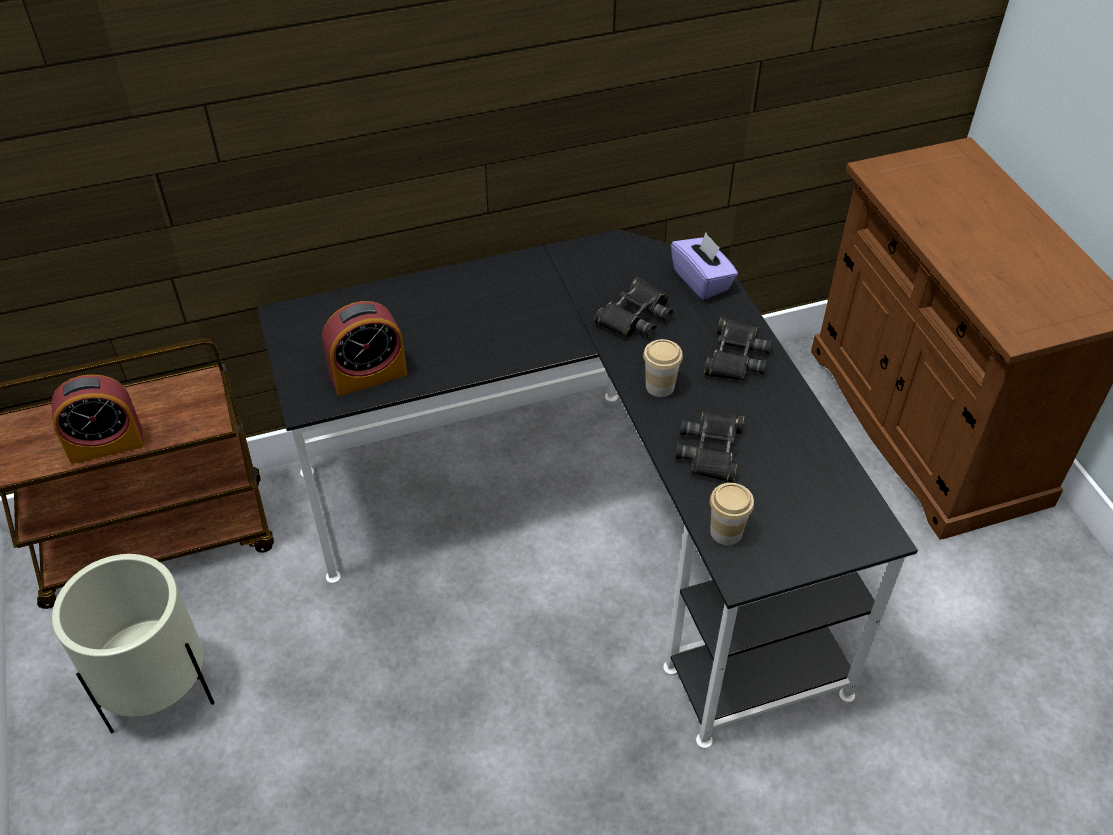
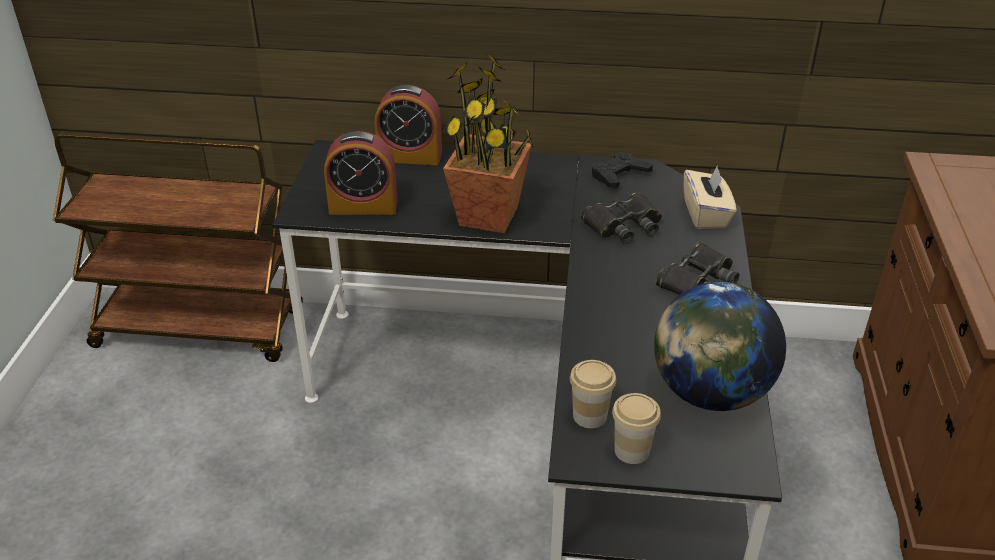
camera: 25 degrees right, 10 degrees down
alarm clock [51,374,144,464] -> alarm clock moved to [375,85,442,165]
beige planter [52,554,215,733] -> none
cup [643,339,683,397] -> cup moved to [612,393,661,464]
purple tissue box [671,232,738,300] -> beige tissue box [684,165,736,229]
black binoculars [676,411,744,483] -> none
none -> potted plant [443,52,534,233]
none -> black game controller [592,152,653,188]
none -> globe [654,281,786,411]

